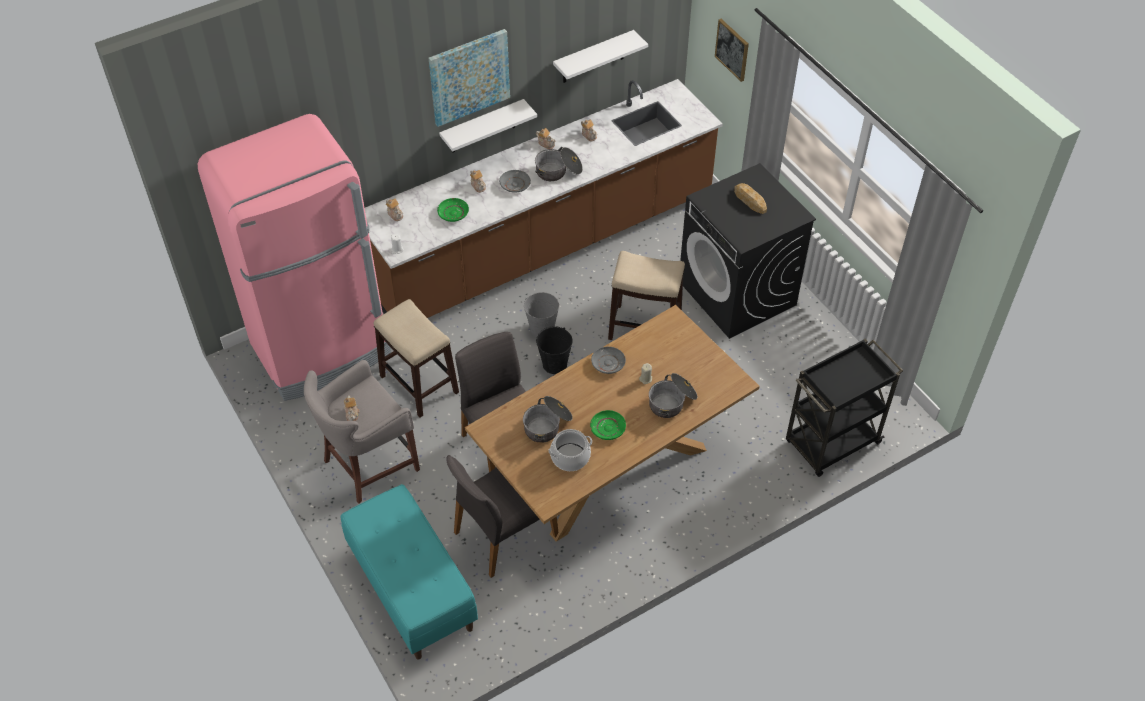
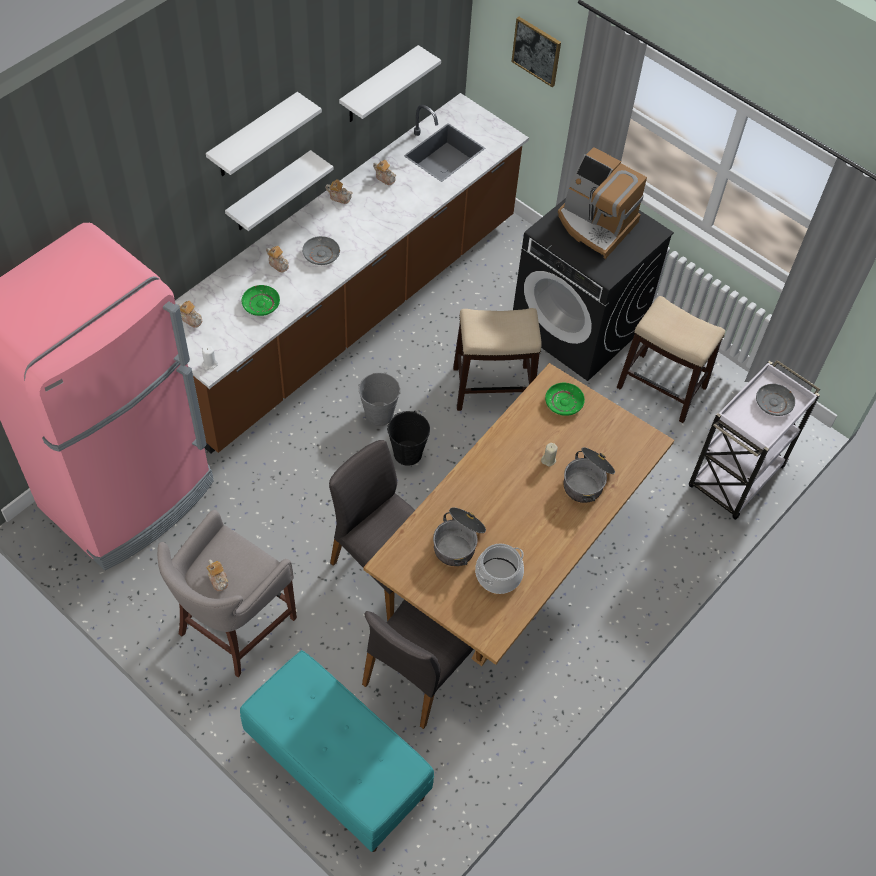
camera: 20 degrees left, 5 degrees up
stool [374,299,459,418] -> stool moved to [617,296,725,423]
picture [428,29,510,127] -> white shelf [206,92,322,176]
cooking pot [535,147,583,181] -> none
green plate [590,410,626,440] -> green plate moved to [545,383,585,416]
grey plate [591,347,626,374] -> grey plate moved to [756,384,795,416]
bread [734,183,767,214] -> coffee machine [558,147,647,259]
black cart [786,339,903,477] -> white cart [689,360,820,520]

